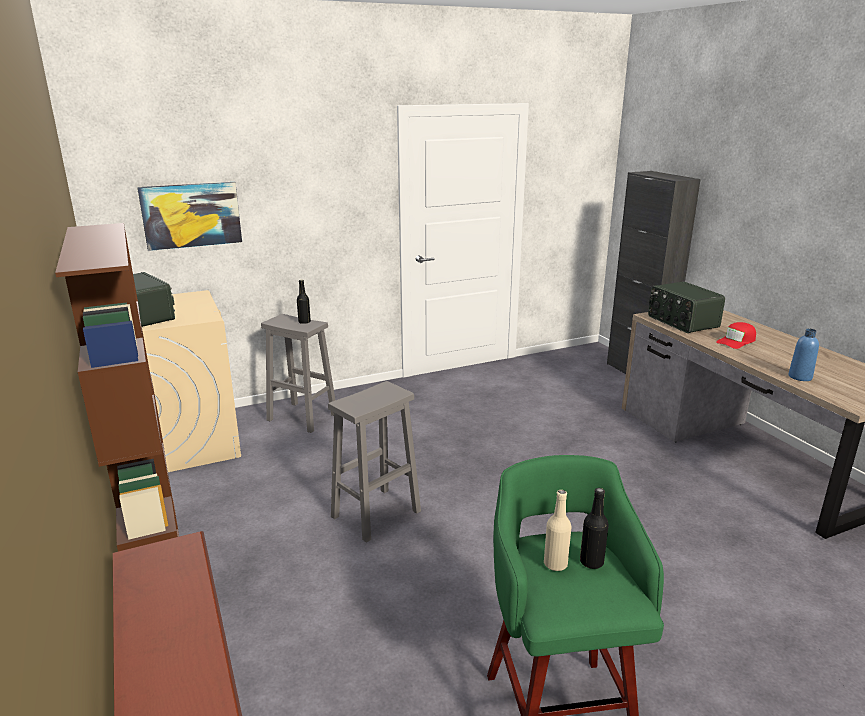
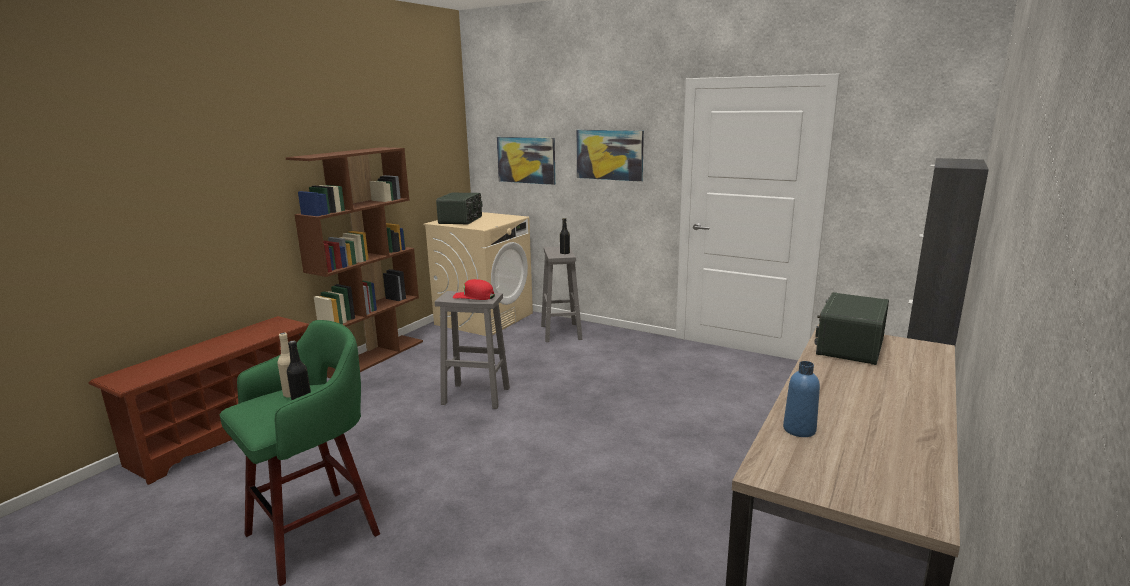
camera: 55 degrees right, 5 degrees down
red cap [716,322,756,349] -> red cap moved to [453,279,495,300]
none -> picture [576,130,644,182]

